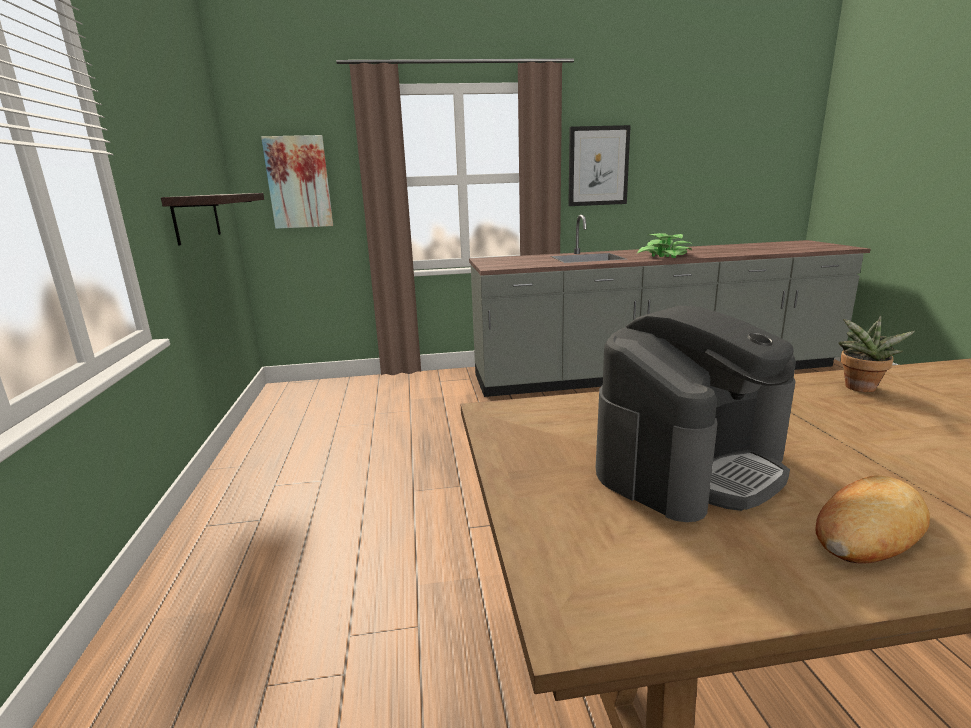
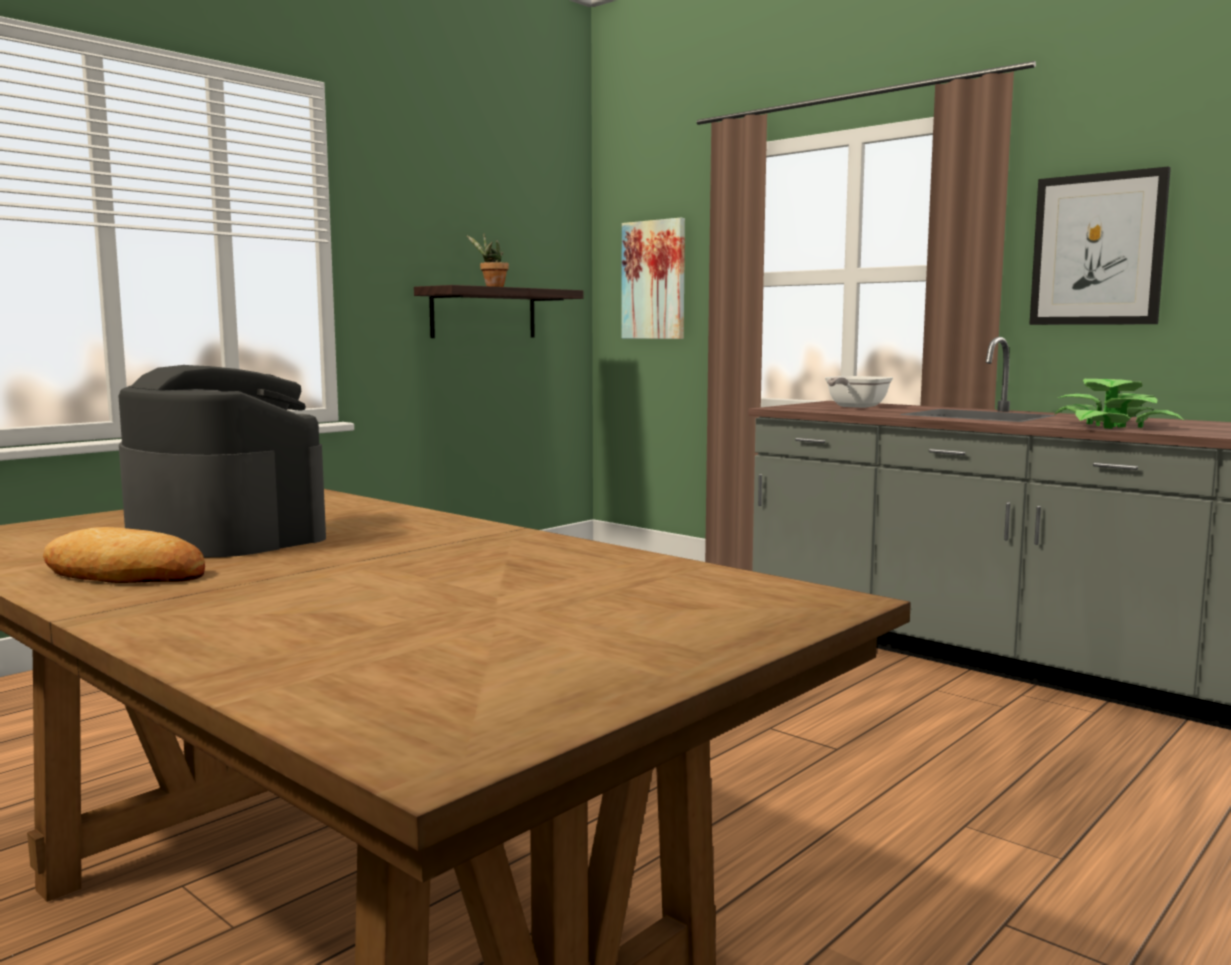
camera: 50 degrees right, 10 degrees down
coffee machine [596,305,796,522] -> coffee machine turned 150 degrees counterclockwise [118,365,326,557]
potted plant [838,315,915,392] -> potted plant moved to [466,234,509,287]
none -> frying pan [825,376,893,408]

